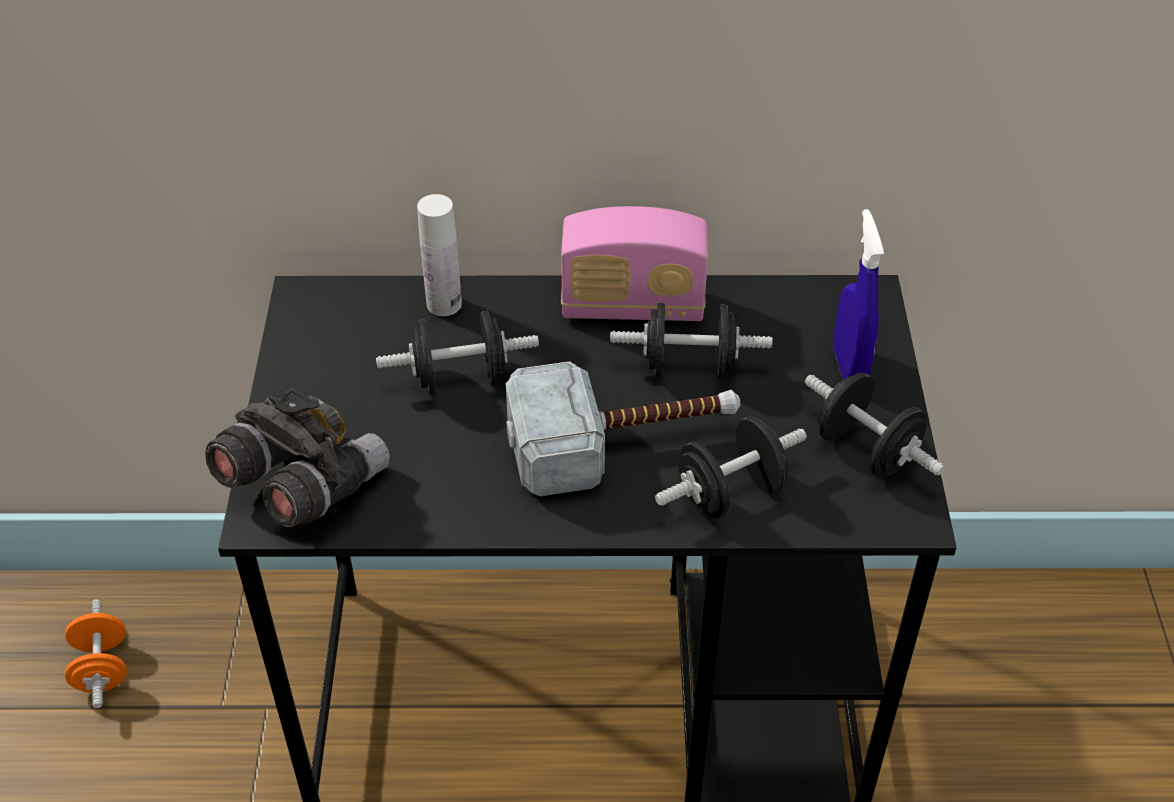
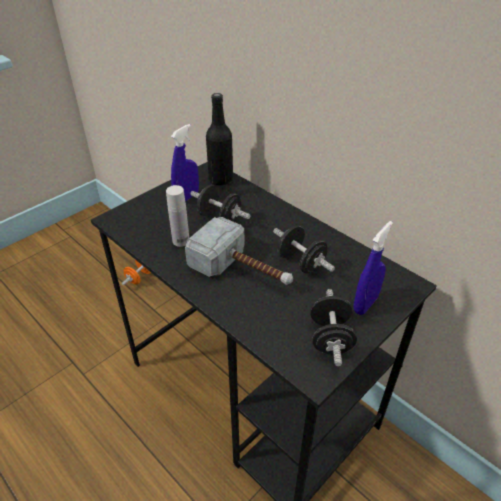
camera: 45 degrees right, 5 degrees down
grey binoculars [205,387,390,527] -> none
white bottle [417,194,462,316] -> white bottle moved to [166,185,189,247]
radio [561,206,708,321] -> none
black dumbbell [655,417,807,519] -> none
none -> blue spray bottle [171,124,199,201]
none -> black bottle [206,93,233,185]

